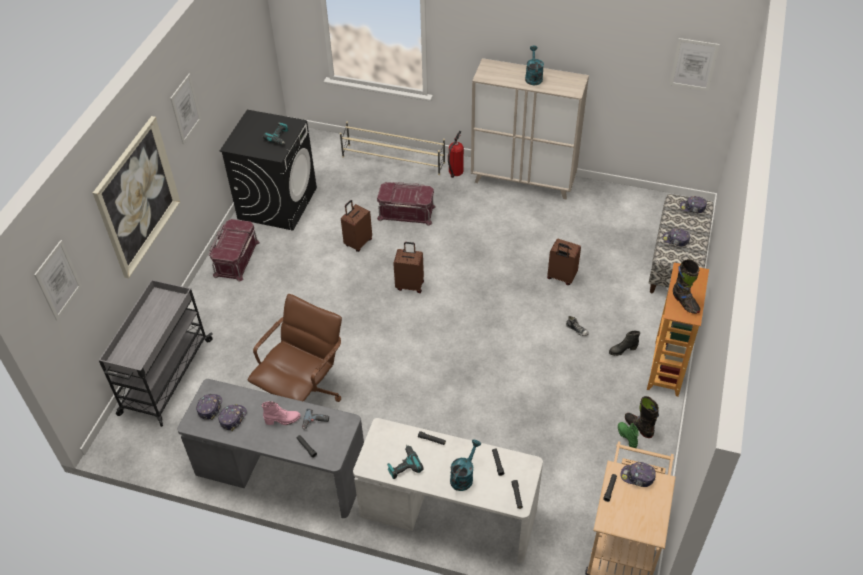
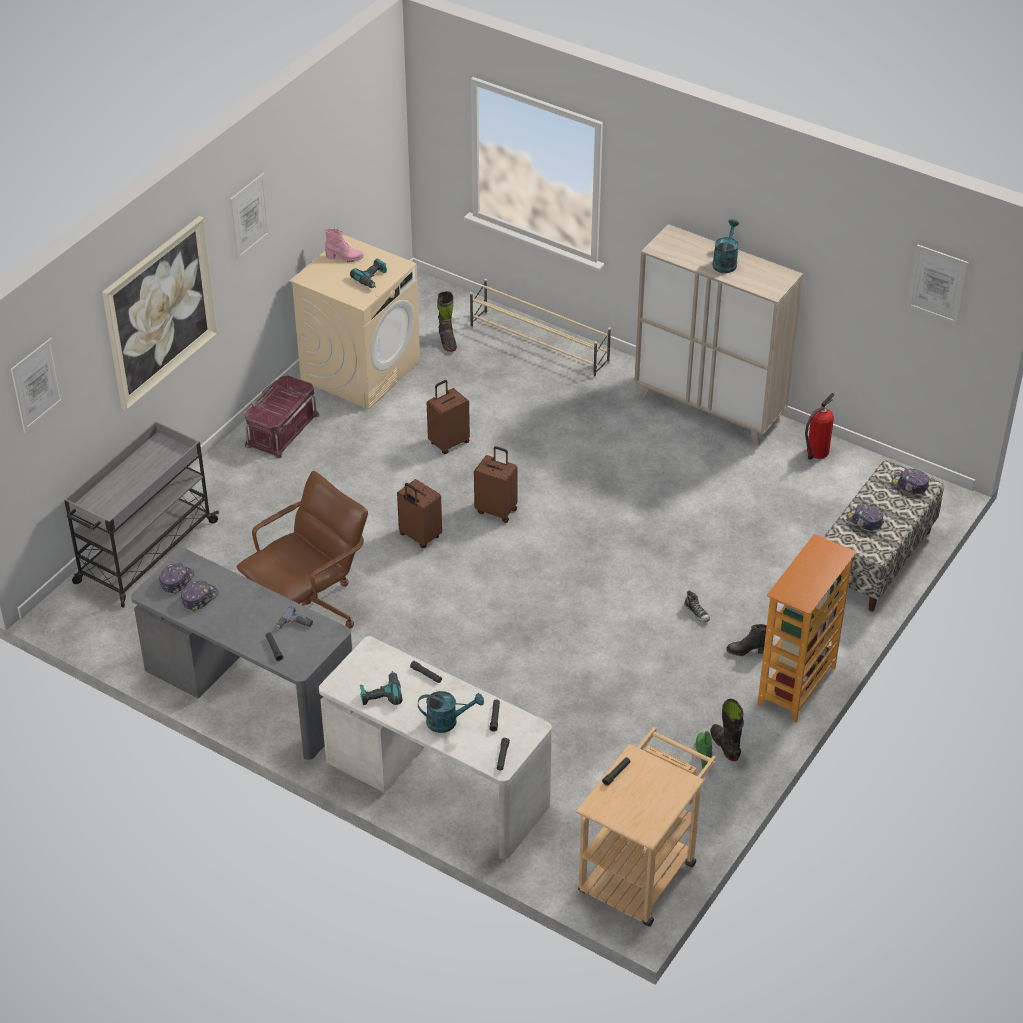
camera: 15 degrees right, 5 degrees down
black washing machine [220,110,317,231] -> beige washing machine [290,235,420,409]
pink boot [262,401,301,425] -> pink boot moved to [325,229,364,262]
red storage box [377,182,436,226] -> none
fire extinguisher [448,131,464,178] -> fire extinguisher moved to [805,393,835,460]
turquoise watering can [450,439,481,491] -> turquoise watering can turned 45 degrees clockwise [418,691,484,733]
brown suitcase [547,239,581,285] -> brown suitcase moved to [397,479,442,548]
cap [620,462,656,487] -> none
black boot [673,259,700,314] -> black boot moved to [437,291,457,352]

